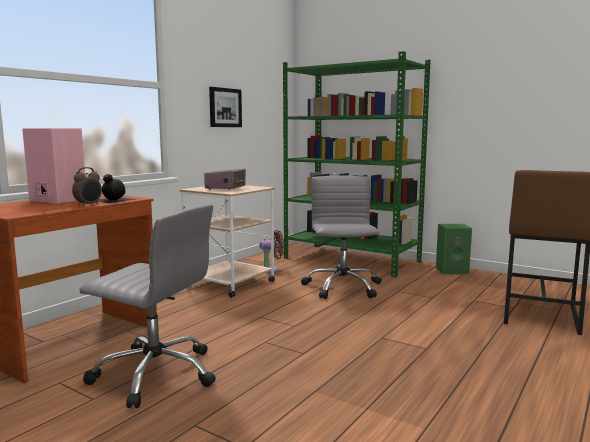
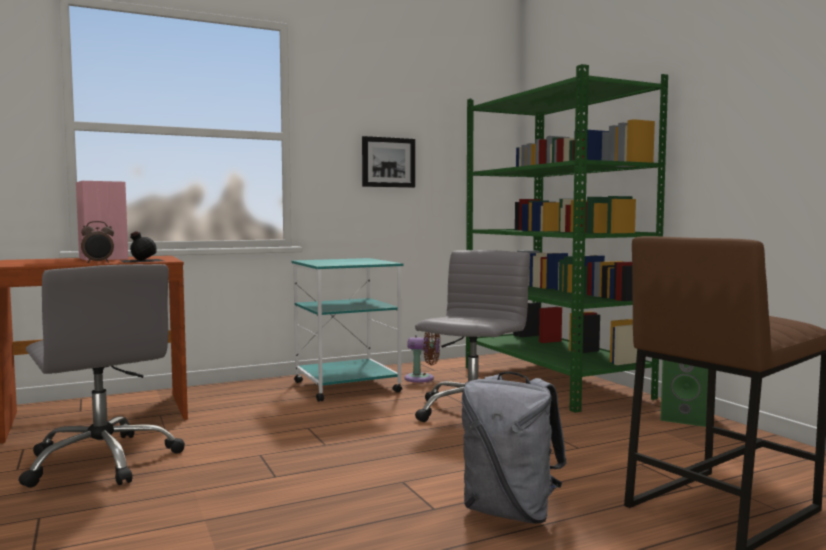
camera: 30 degrees right, 5 degrees down
beige cart [179,185,275,298] -> turquoise cart [291,258,404,402]
radio [204,169,246,190] -> none
none -> grey backpack [462,372,567,524]

